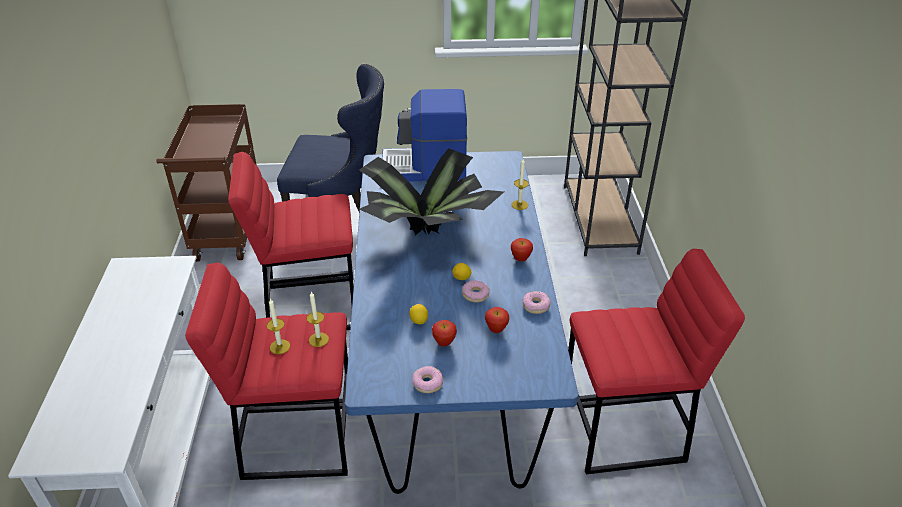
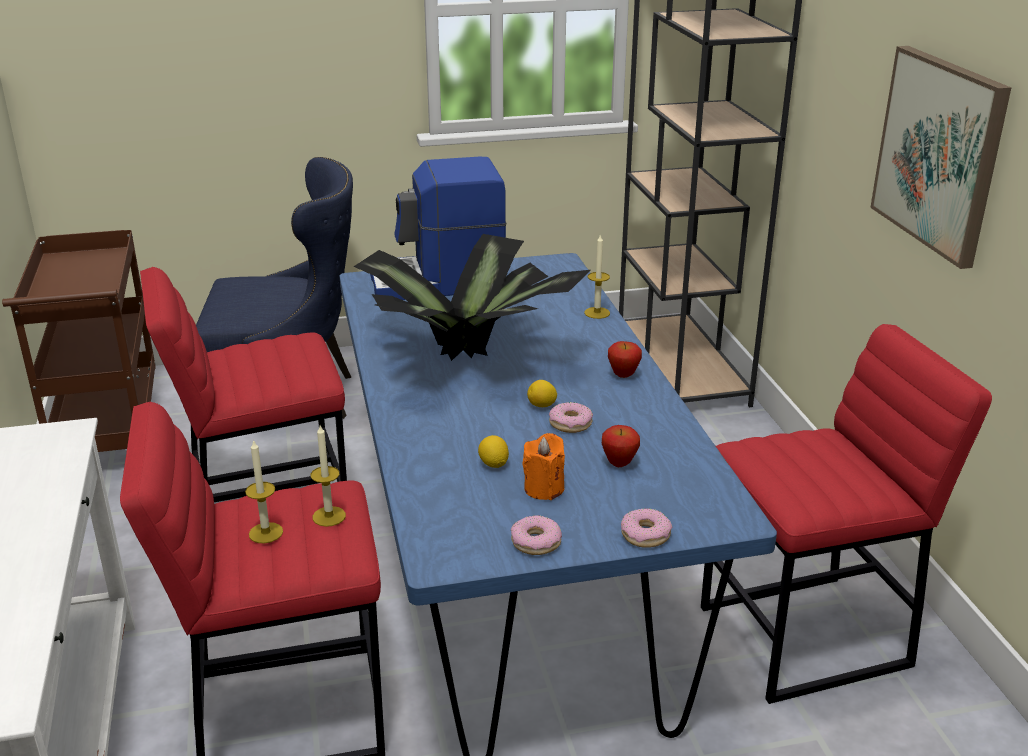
camera: 10 degrees left, 10 degrees down
apple [432,320,457,346] -> orange candle [522,433,565,500]
donut [522,291,551,314] -> donut moved to [621,509,672,548]
none -> picture [870,46,1011,269]

